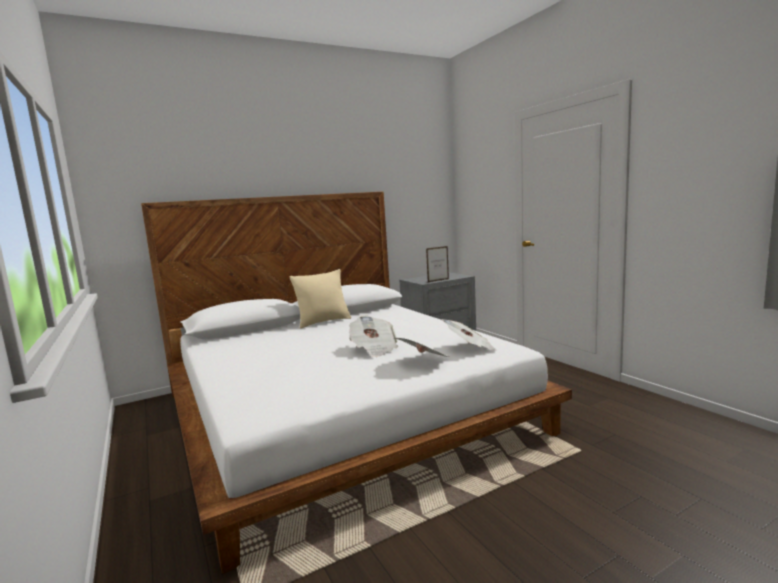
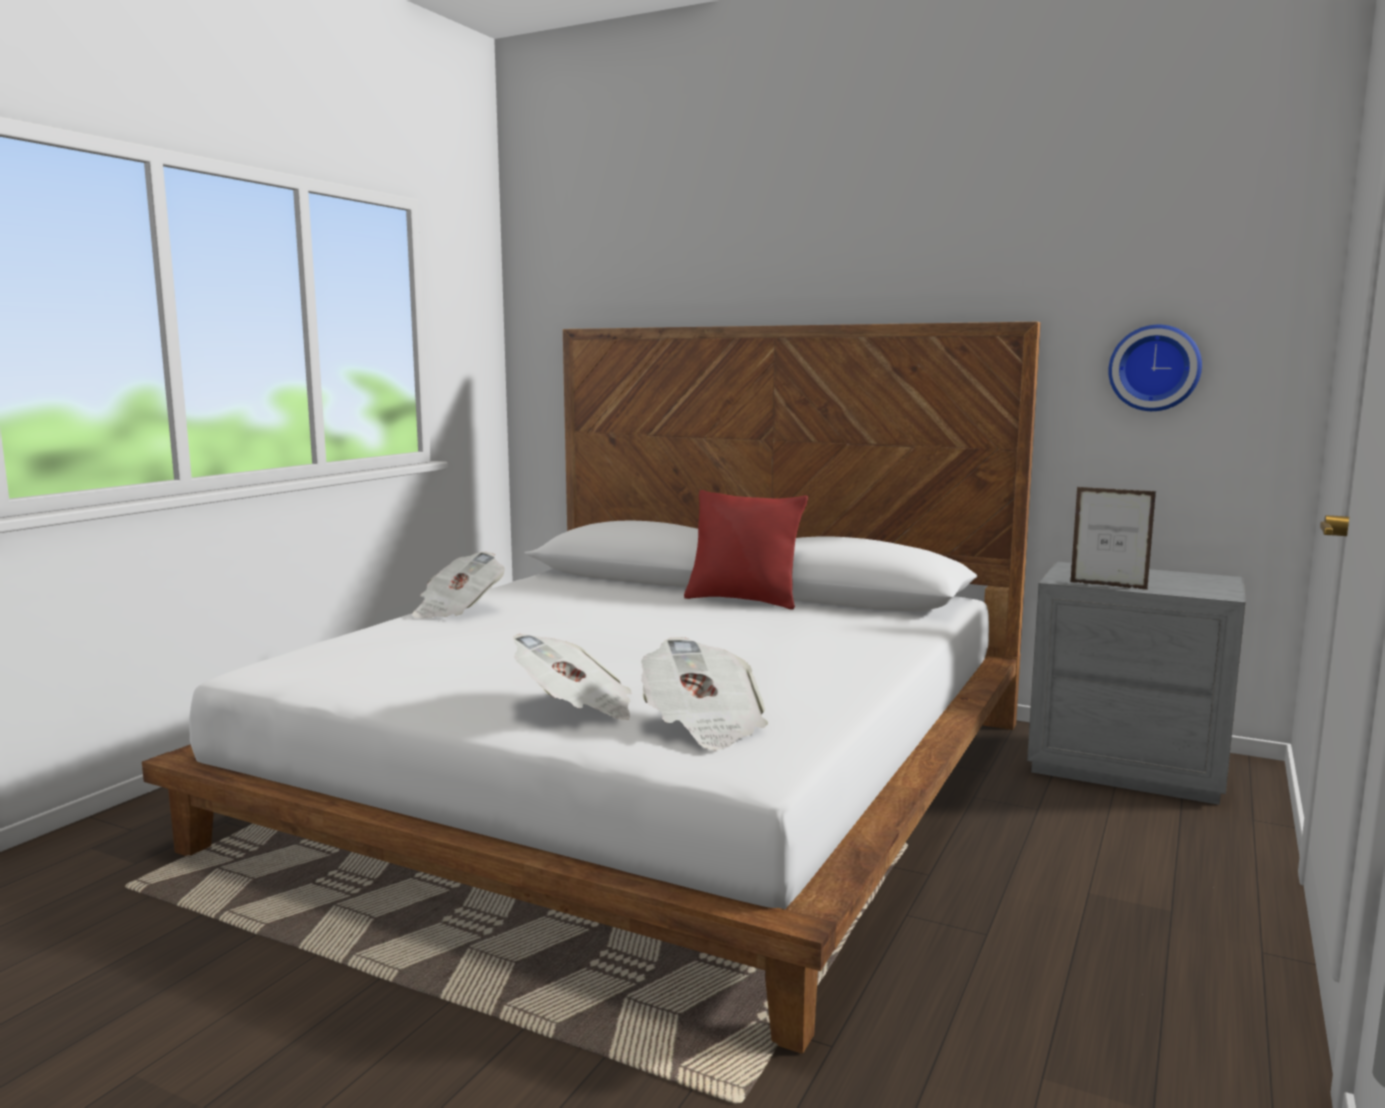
camera: 55 degrees right, 0 degrees up
beige pillow [290,269,351,329] -> red pillow [684,490,808,610]
newspaper [349,316,398,357] -> newspaper moved to [412,552,505,618]
none -> wall clock [1108,325,1202,411]

